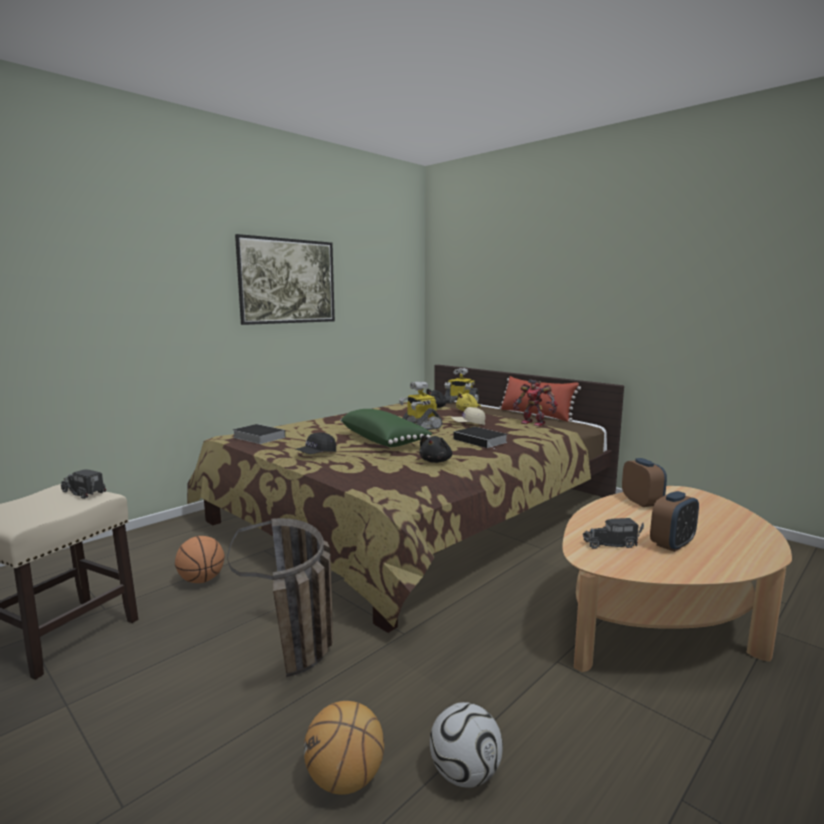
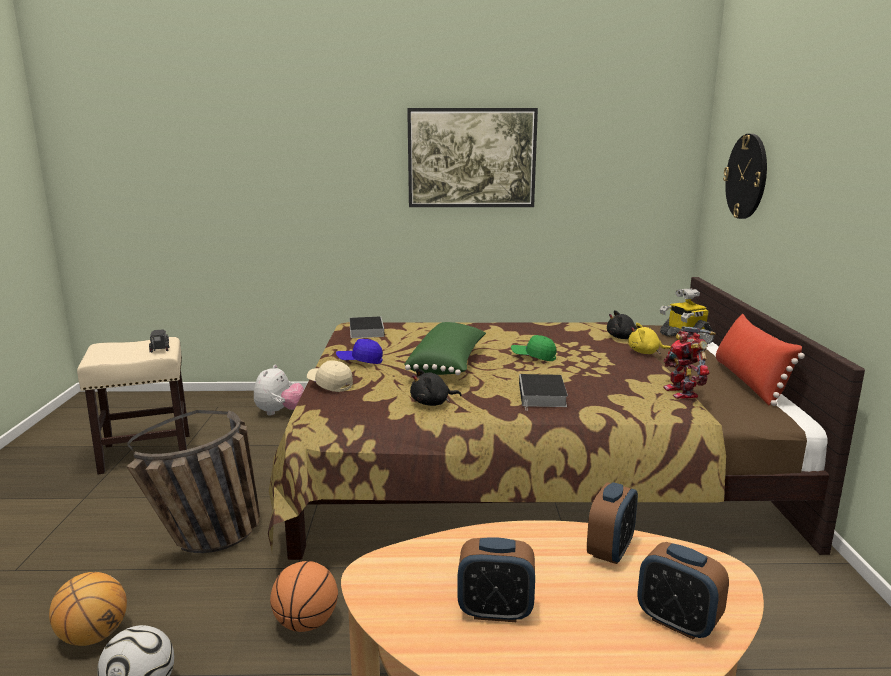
camera: 45 degrees right, 5 degrees up
basketball [175,536,225,583] -> basketball moved to [270,561,338,632]
black cap [295,432,336,454] -> blue cap [336,339,383,364]
toy robot [399,381,442,430] -> green cap [511,335,556,361]
beige cap [451,407,485,425] -> beige cap moved to [307,360,353,392]
toy truck [583,518,644,549] -> none
none -> plush toy [254,365,304,415]
none -> alarm clock [638,542,729,640]
none -> wall clock [723,134,767,219]

